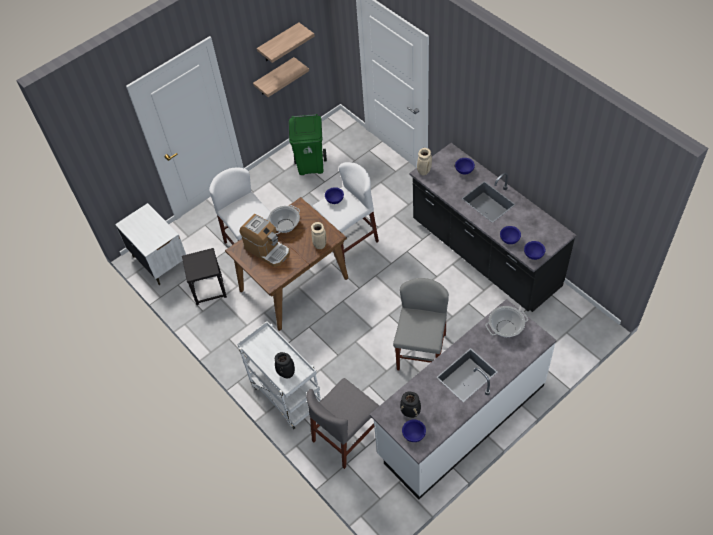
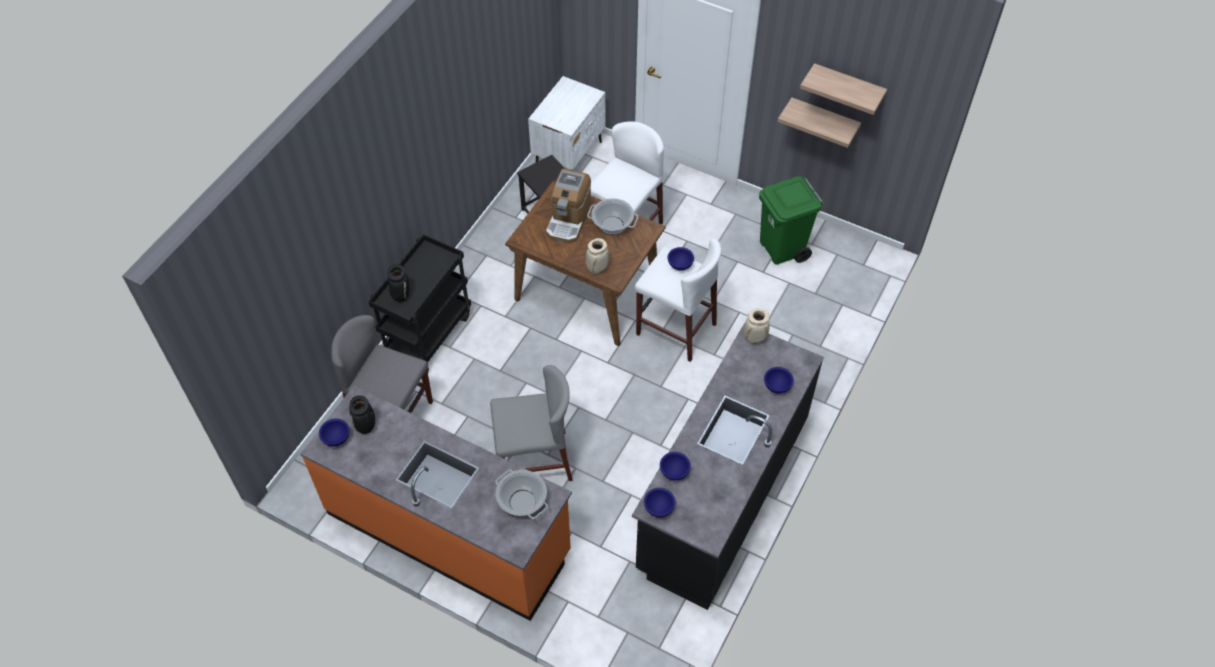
camera: 65 degrees right, 0 degrees up
white cart [237,321,321,429] -> black cart [368,234,471,372]
white counter [370,299,557,499] -> orange counter [300,386,572,621]

